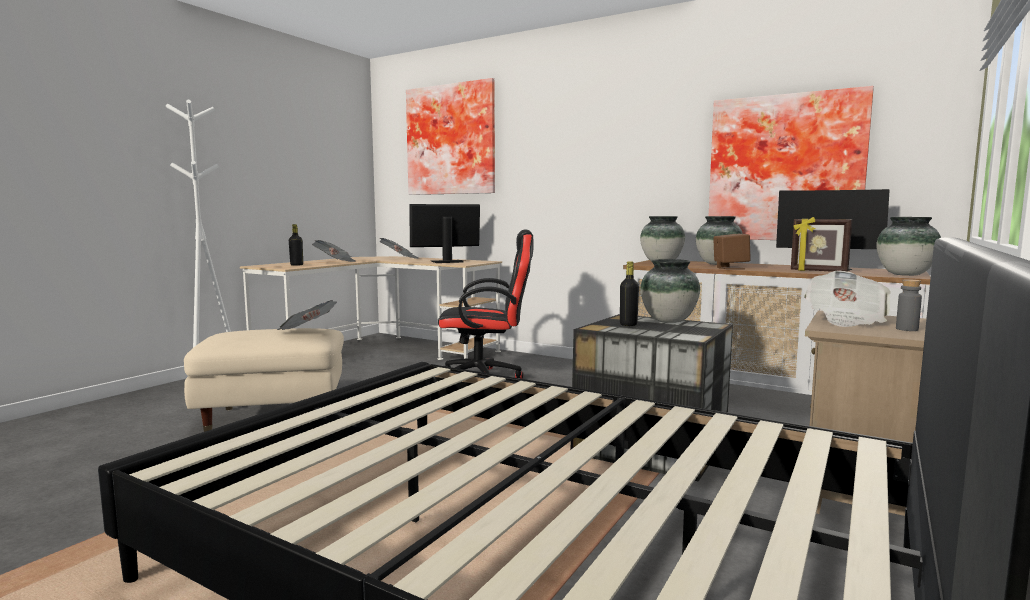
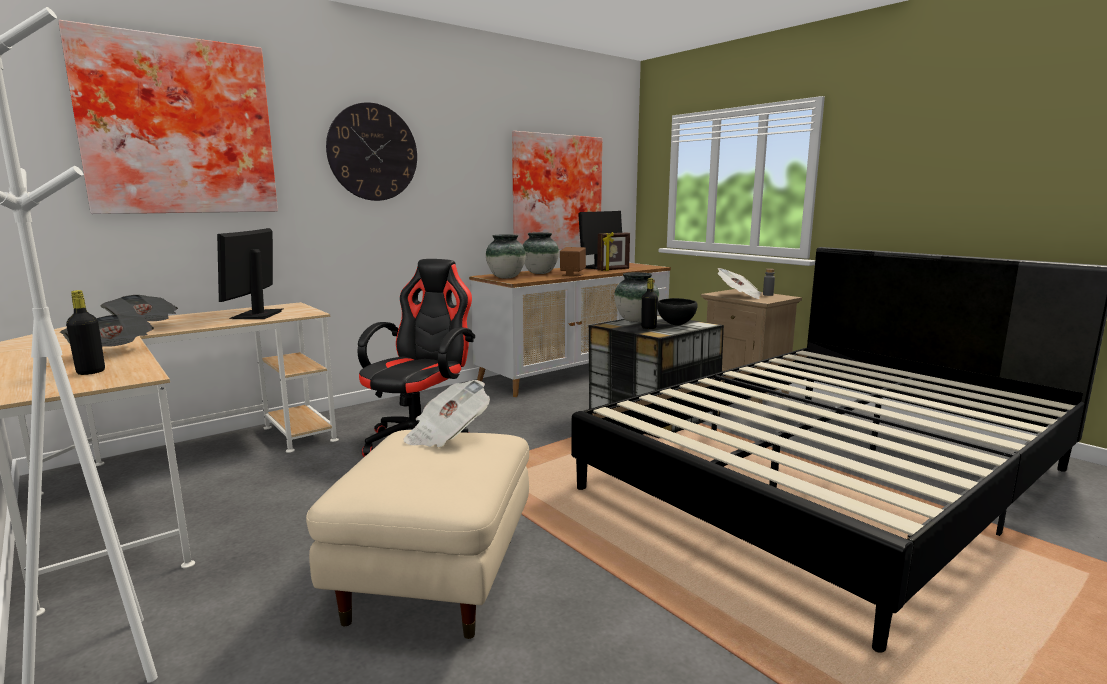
camera: 70 degrees left, 5 degrees up
vase [876,217,941,276] -> none
none -> wall clock [326,102,417,201]
none -> black bowl [658,298,697,326]

